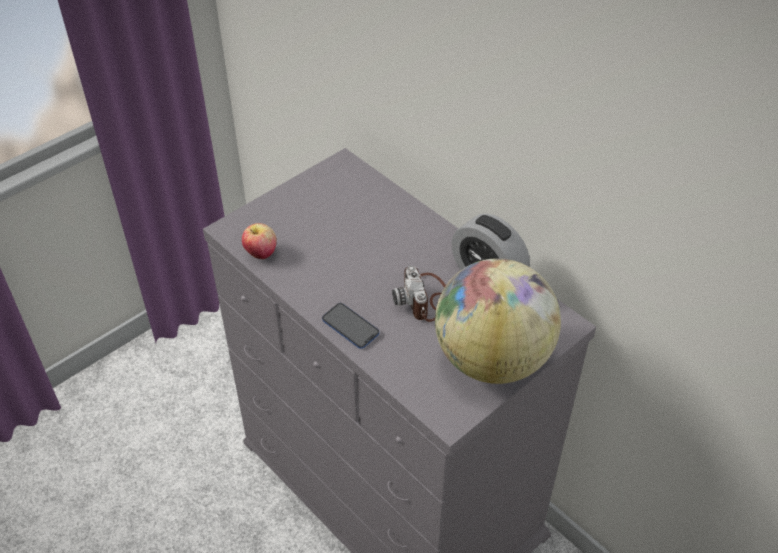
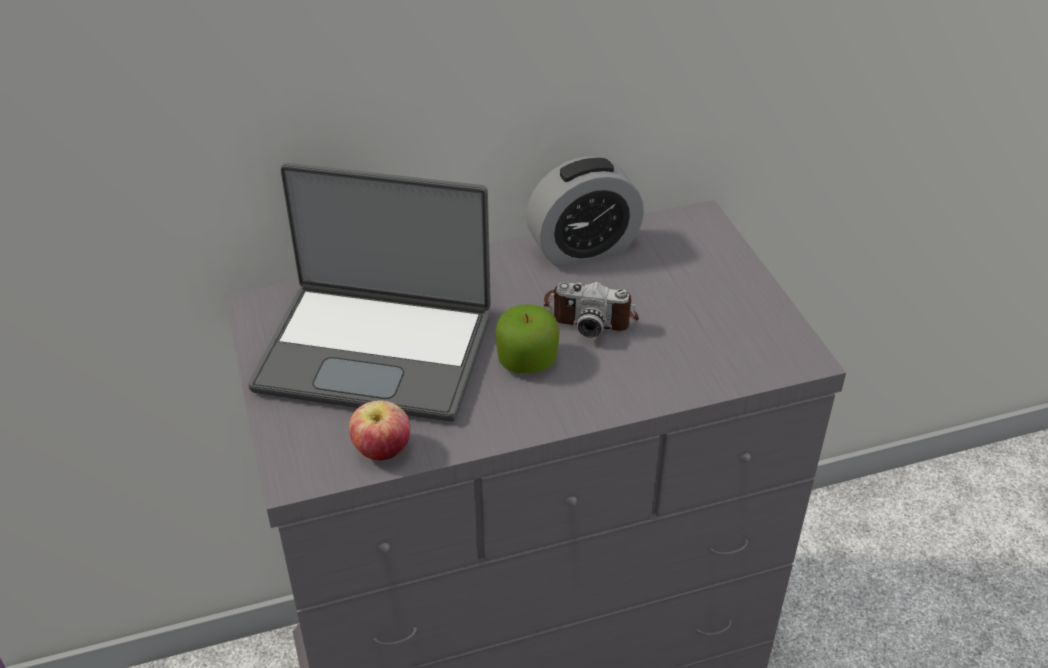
camera: 65 degrees left, 5 degrees down
phone [322,303,379,349] -> none
globe [435,258,561,384] -> none
none -> laptop [248,163,491,421]
none -> apple [496,305,559,373]

